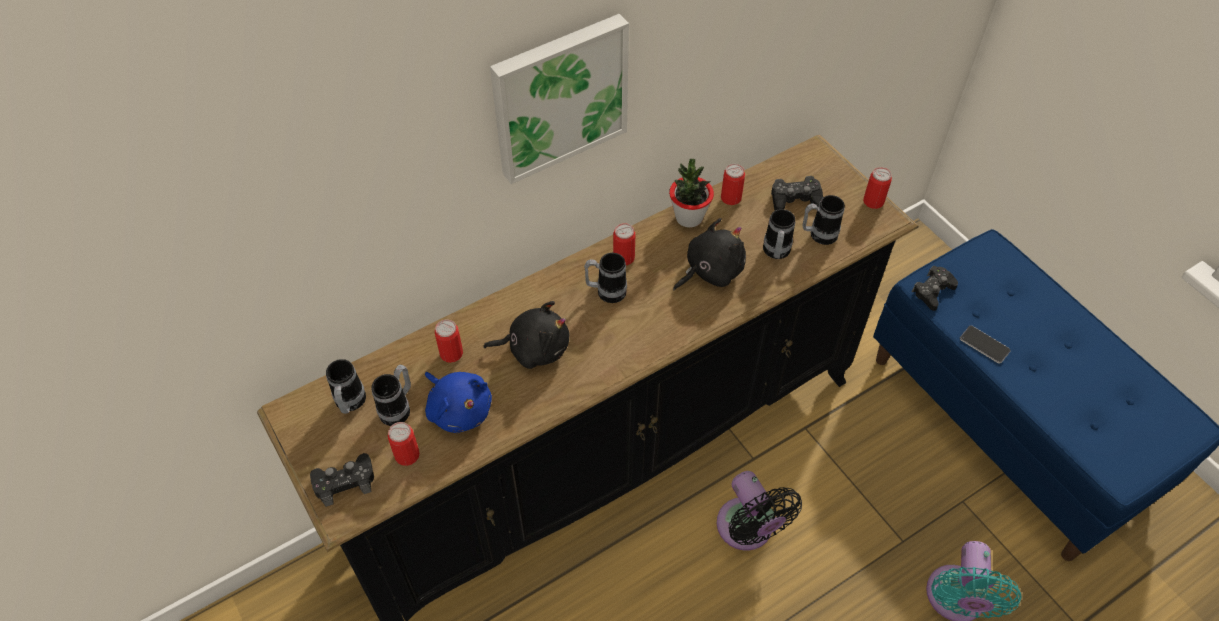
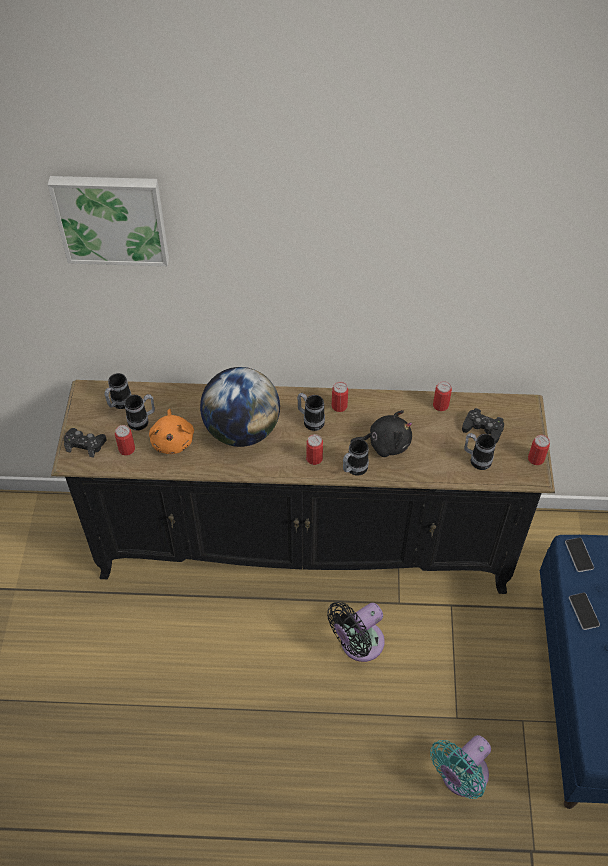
camera: 35 degrees right, 0 degrees up
blue plush toy [425,372,492,433] -> orange plush toy [149,409,194,454]
can [435,320,463,363] -> can moved to [306,434,323,465]
black plush toy [483,301,569,369] -> globe [200,367,280,447]
picture [490,14,629,184] -> picture moved to [48,176,169,266]
potted plant [669,159,714,228] -> none
black fan [717,471,802,551] -> black fan turned 45 degrees clockwise [327,602,385,662]
mug [763,209,795,259] -> mug moved to [343,439,369,475]
black game controller [912,266,958,311] -> phone [565,537,594,572]

